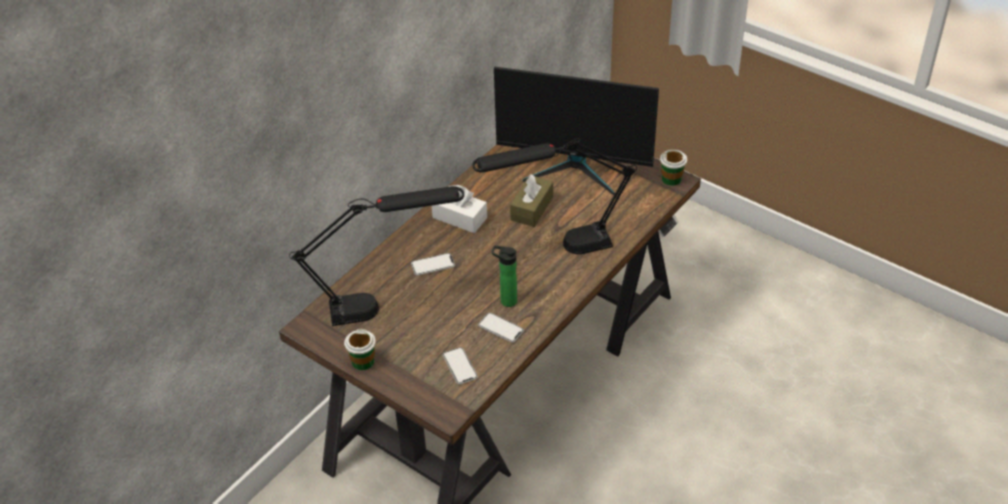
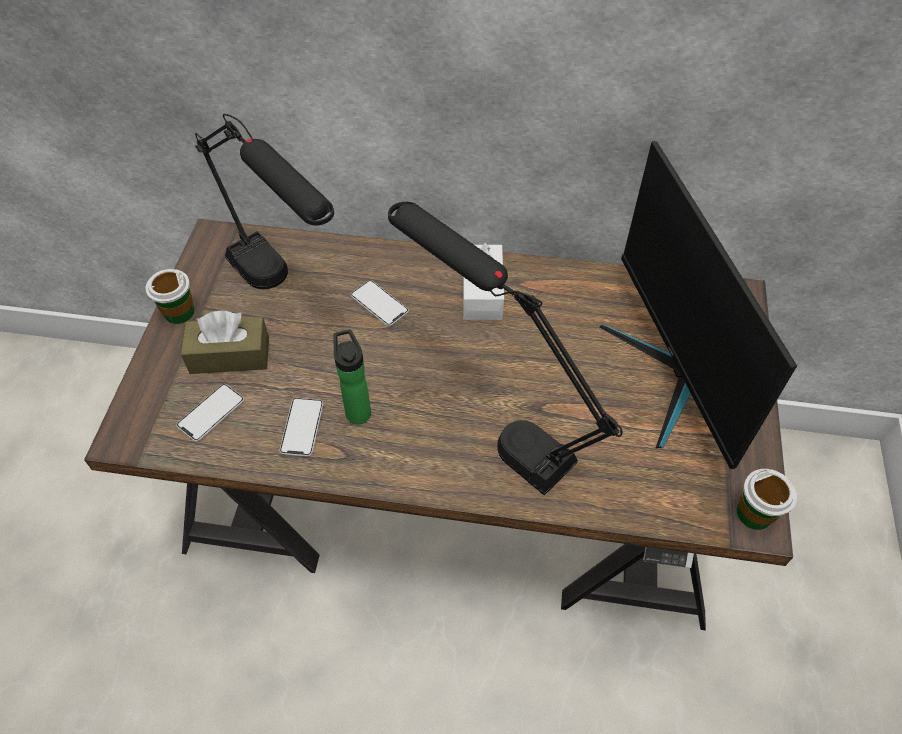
camera: 60 degrees right, 10 degrees up
brown tissue box [510,174,553,227] -> brown tissue box moved to [181,311,269,374]

